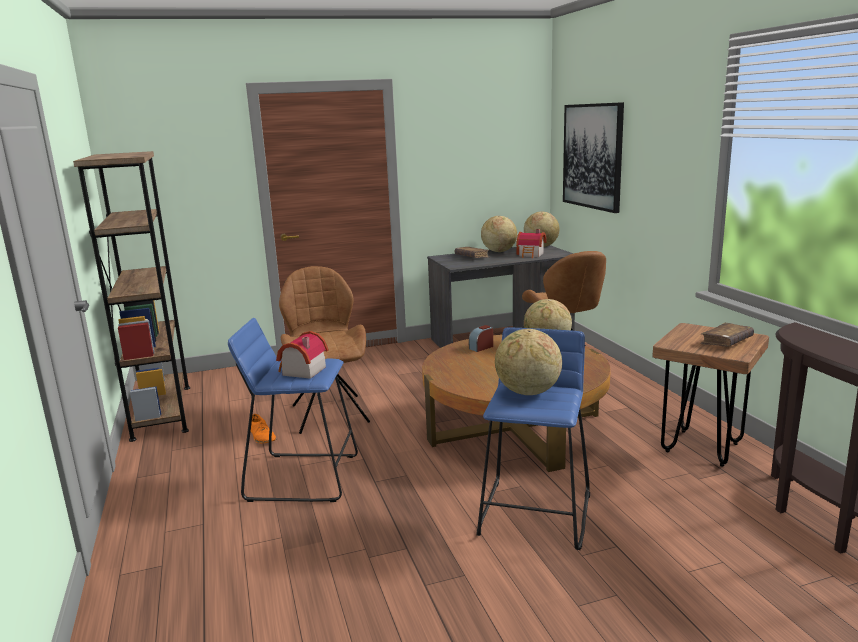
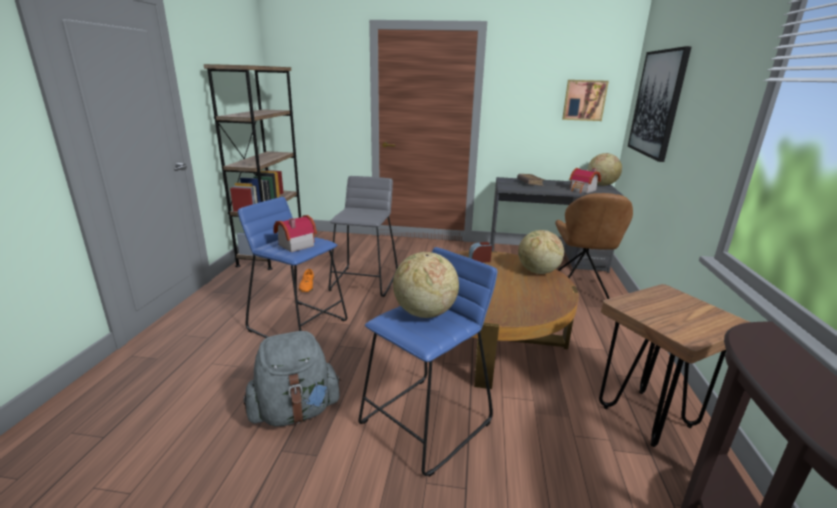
camera: 25 degrees right, 5 degrees up
brown chair [279,266,370,434] -> grey stool [328,176,398,297]
globe [481,216,517,252] -> none
brown book [701,323,754,347] -> none
none -> grey backpack [244,331,341,427]
none -> picture [562,80,609,121]

